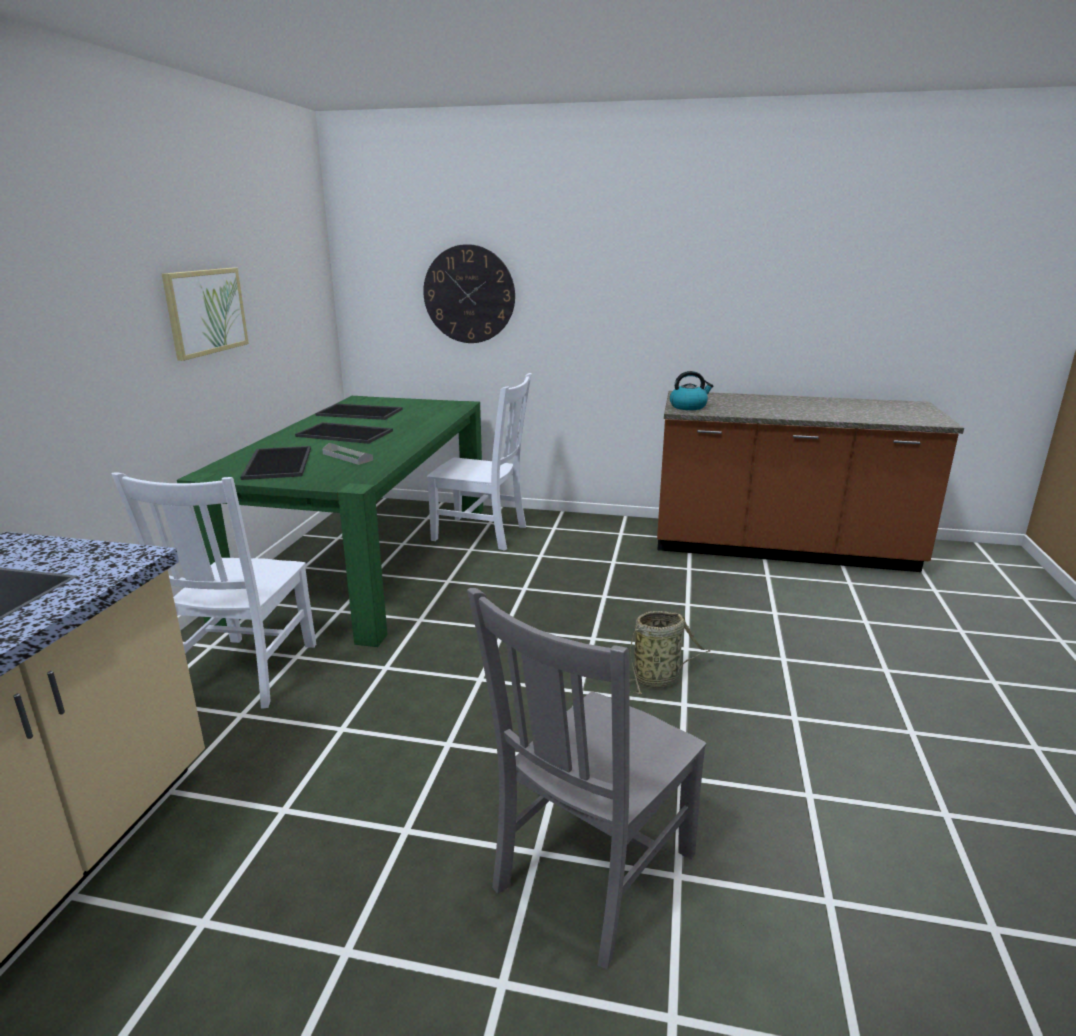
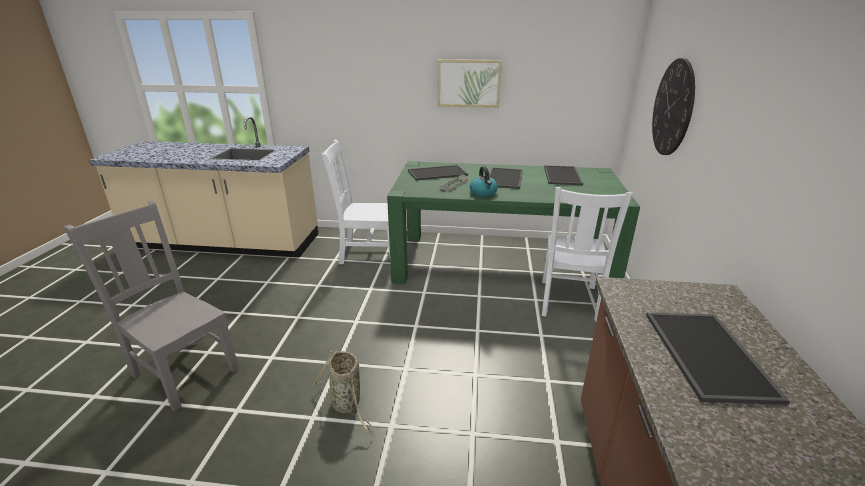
camera: 85 degrees right, 5 degrees up
kettle [670,371,713,410] -> kettle moved to [470,166,498,196]
none -> tray [646,313,790,405]

